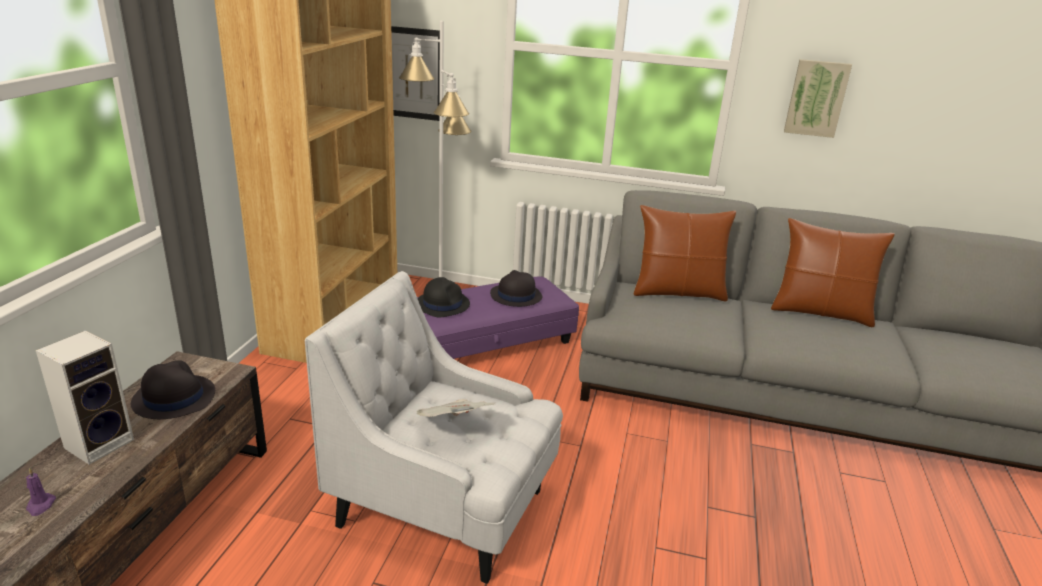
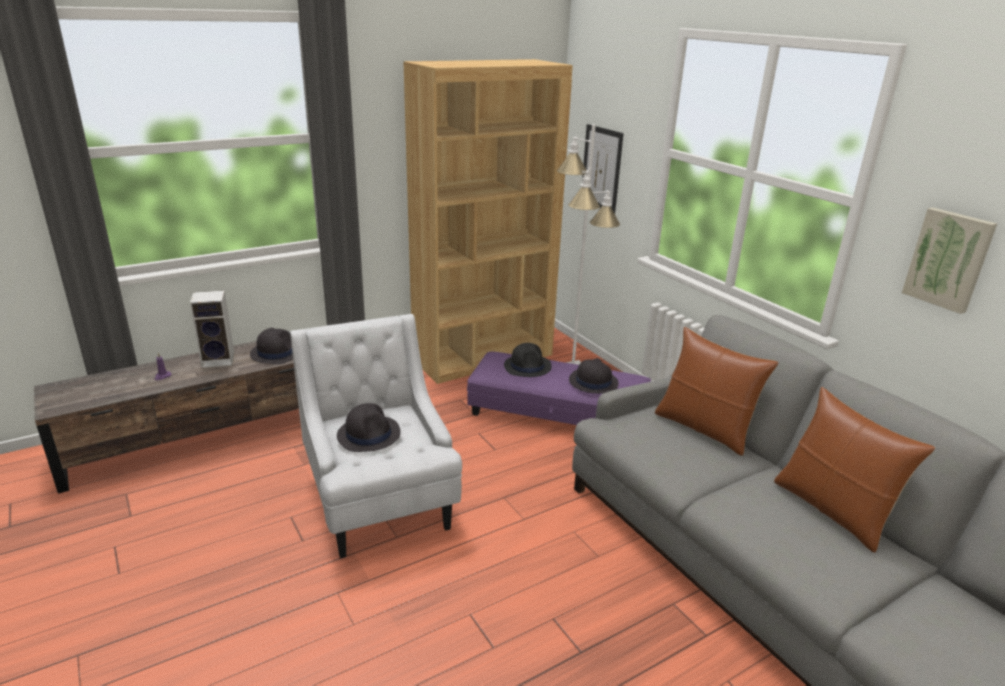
camera: 45 degrees right, 0 degrees up
newspaper [417,399,496,417] -> black hat [337,403,401,452]

